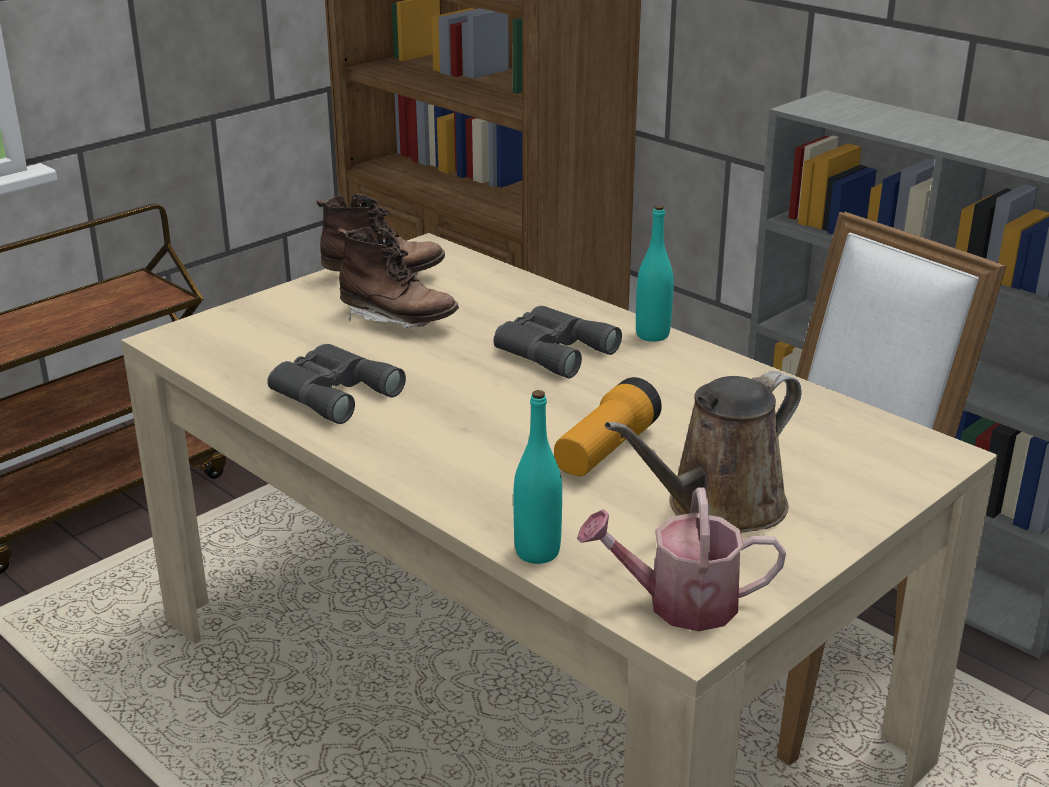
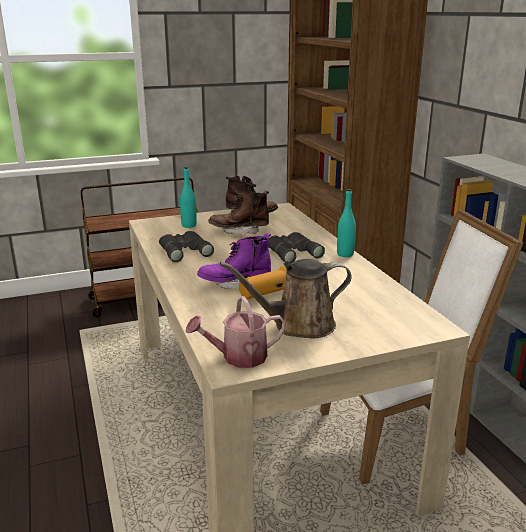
camera: 25 degrees right, 5 degrees down
brown boot [338,227,459,328] -> brown boot turned 120 degrees clockwise [209,191,269,234]
turquoise bottle [513,390,562,564] -> turquoise bottle moved to [180,167,197,228]
watering can [577,487,786,631] -> watering can turned 45 degrees counterclockwise [186,296,286,368]
none -> purple boot [197,233,271,288]

